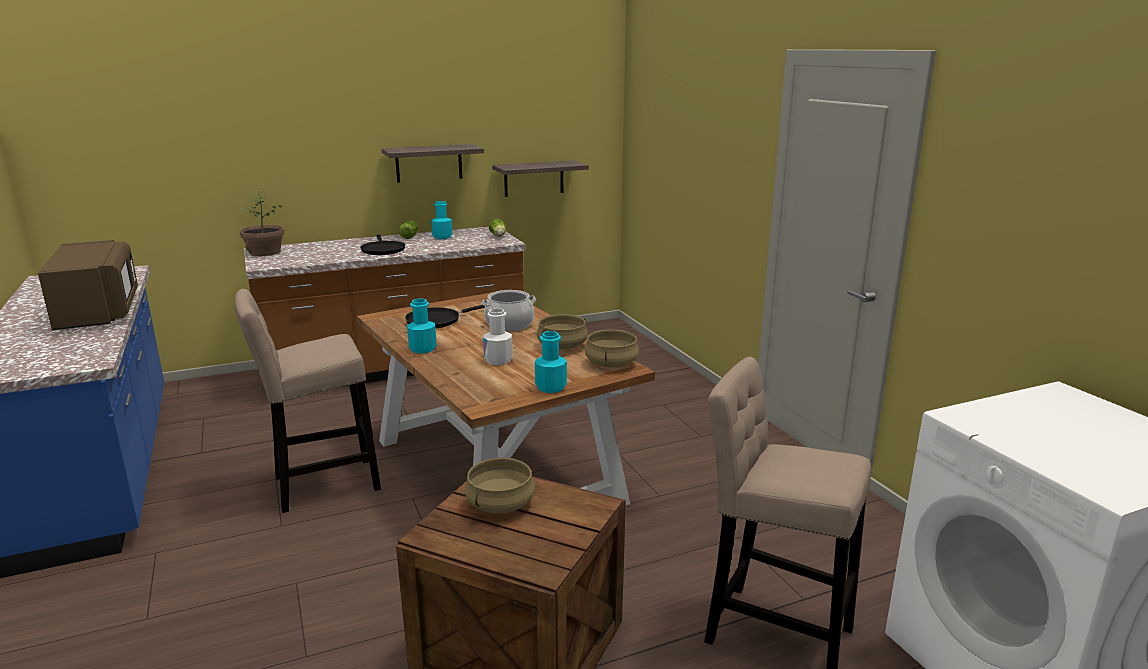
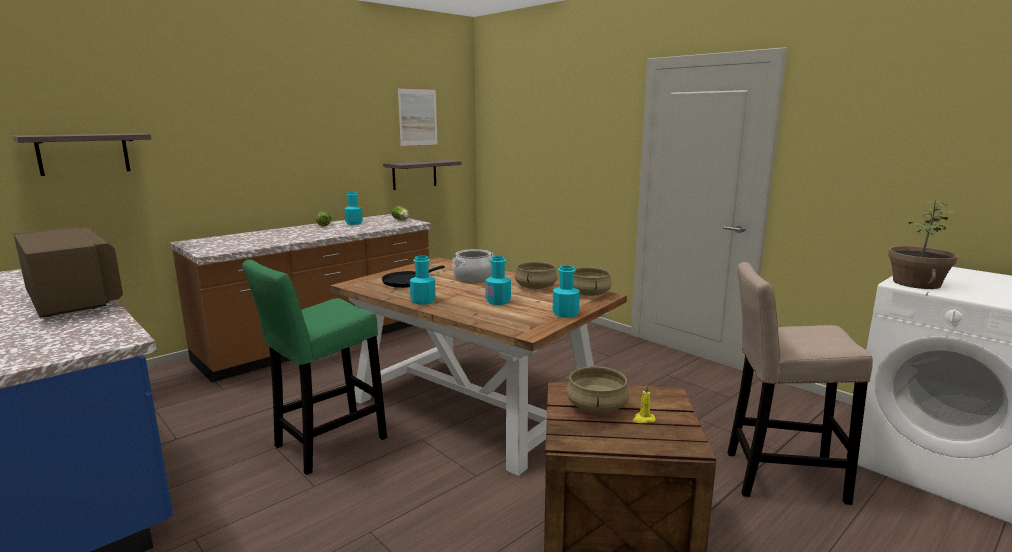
camera: 20 degrees left, 5 degrees down
beige stool [235,289,381,513] -> green stool [242,260,387,475]
potted plant [239,191,284,256] -> potted plant moved to [888,201,958,289]
black frying pan [360,234,405,255] -> none
shelf [381,144,484,183] -> shelf moved to [13,133,151,176]
white bottle [483,308,513,365] -> turquoise bottle [485,256,511,305]
none -> picture [398,87,438,147]
none -> yellow candle [633,385,656,423]

